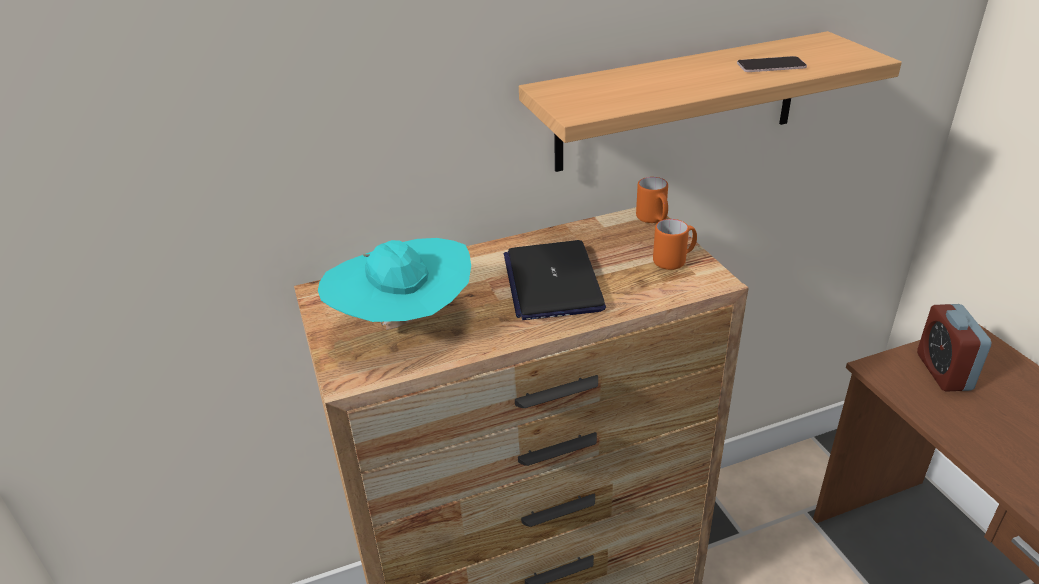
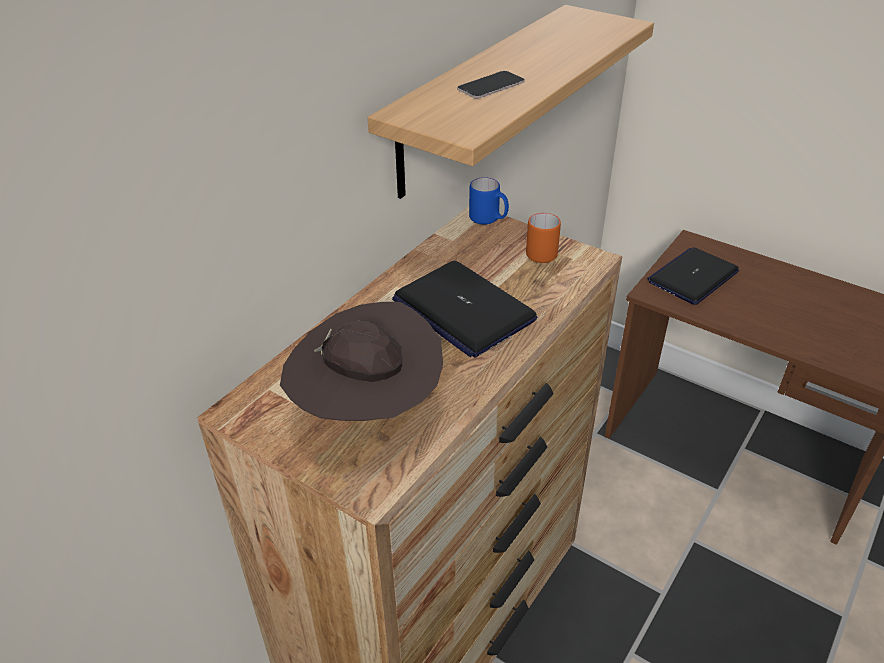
camera: 35 degrees left, 5 degrees up
turquoise hat [318,238,471,330] -> brown hat [280,302,443,422]
orange mug [636,177,668,223] -> blue mug [469,177,509,225]
phone [737,56,807,72] -> phone moved to [457,71,525,99]
alarm clock [917,304,991,392] -> laptop [647,247,739,305]

